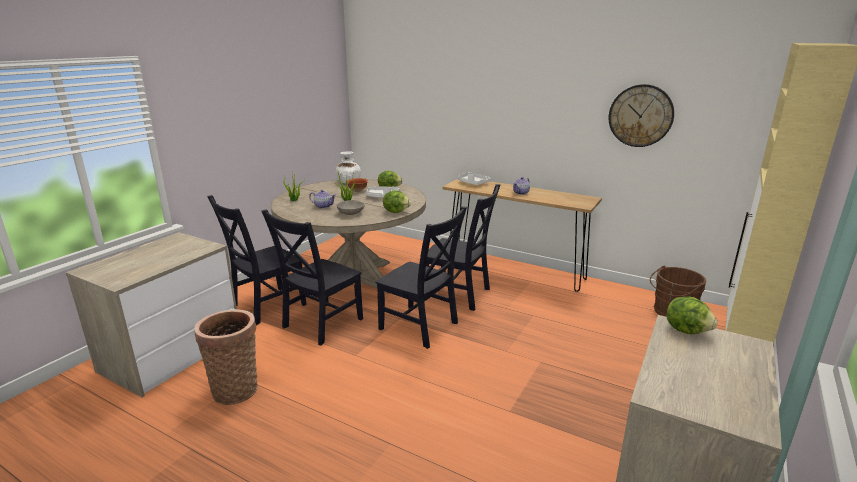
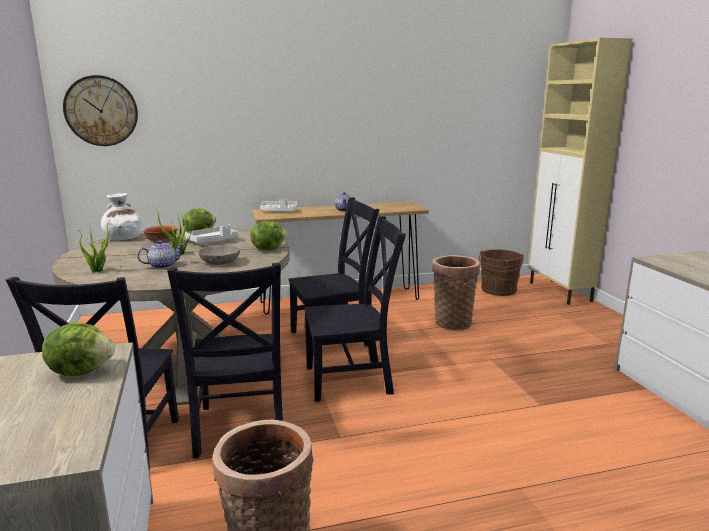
camera: 45 degrees left, 5 degrees down
wall clock [609,84,674,147] -> wall clock moved to [63,75,138,146]
lettuce [666,297,718,334] -> lettuce moved to [42,322,115,376]
none -> basket [432,255,480,330]

